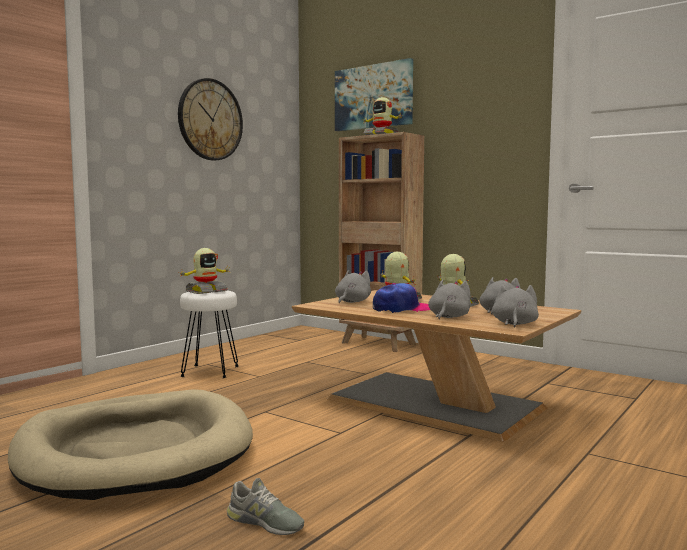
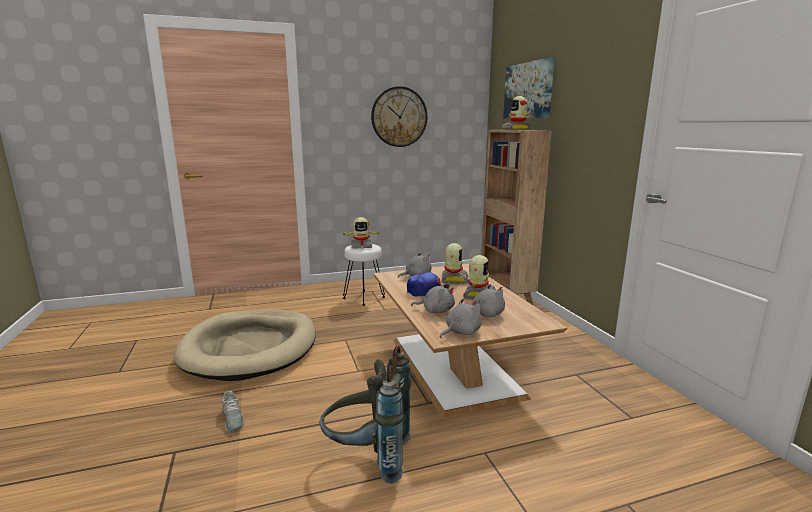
camera: 35 degrees right, 10 degrees up
grey plush toy [428,280,471,319] -> grey plush toy turned 45 degrees clockwise [411,283,455,313]
none -> grey backpack [319,346,411,484]

